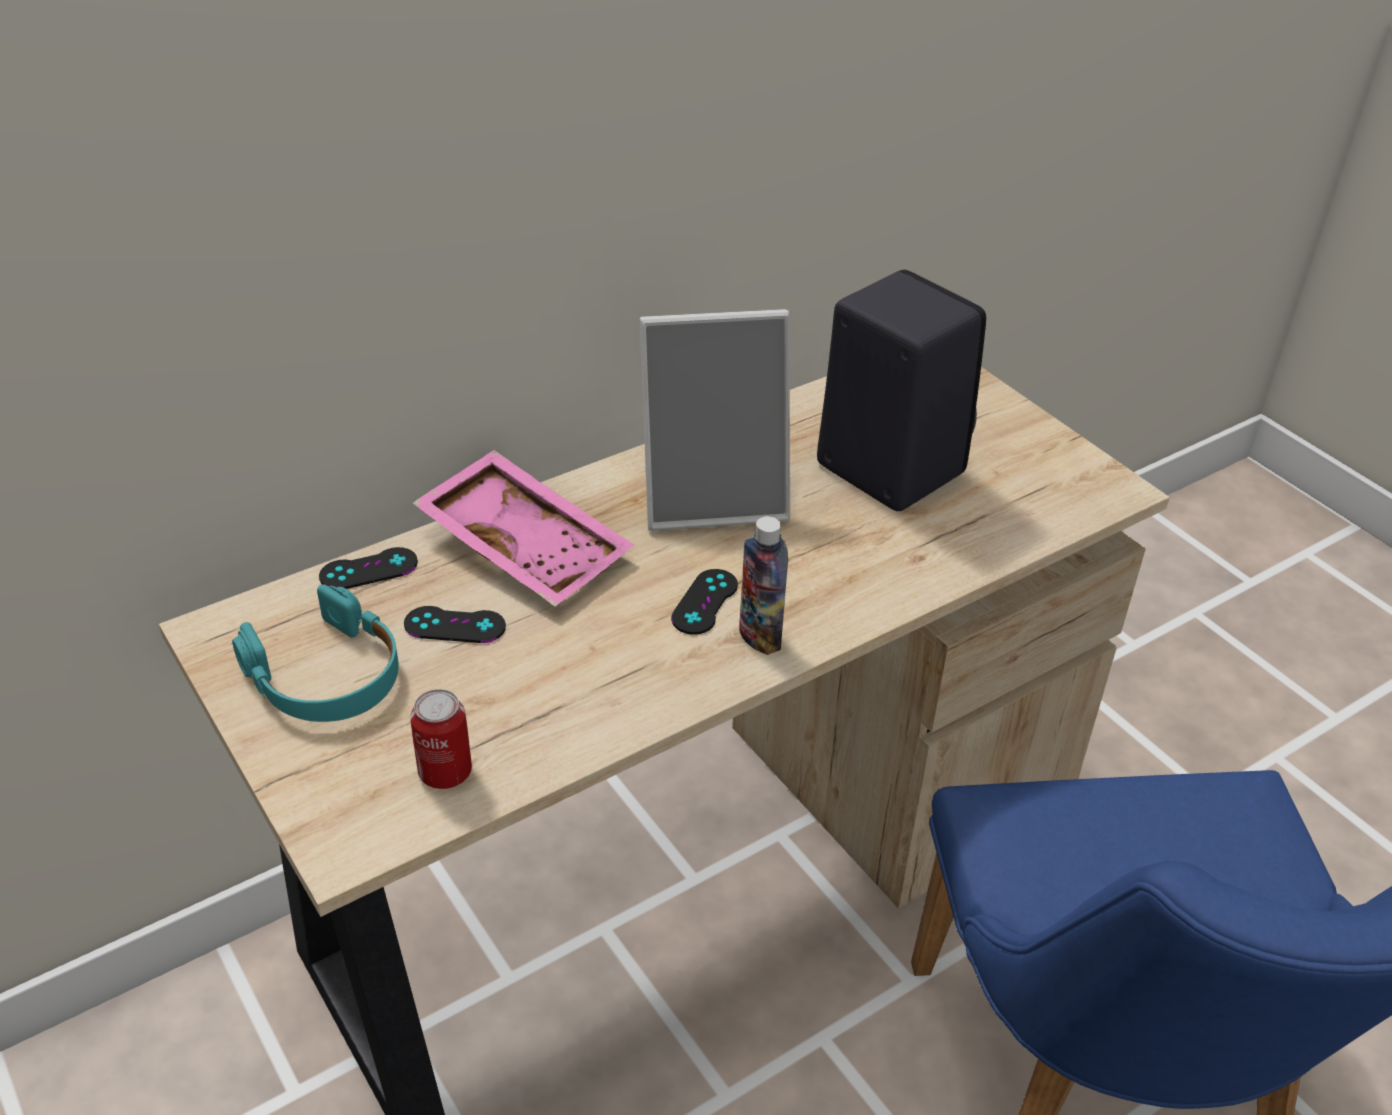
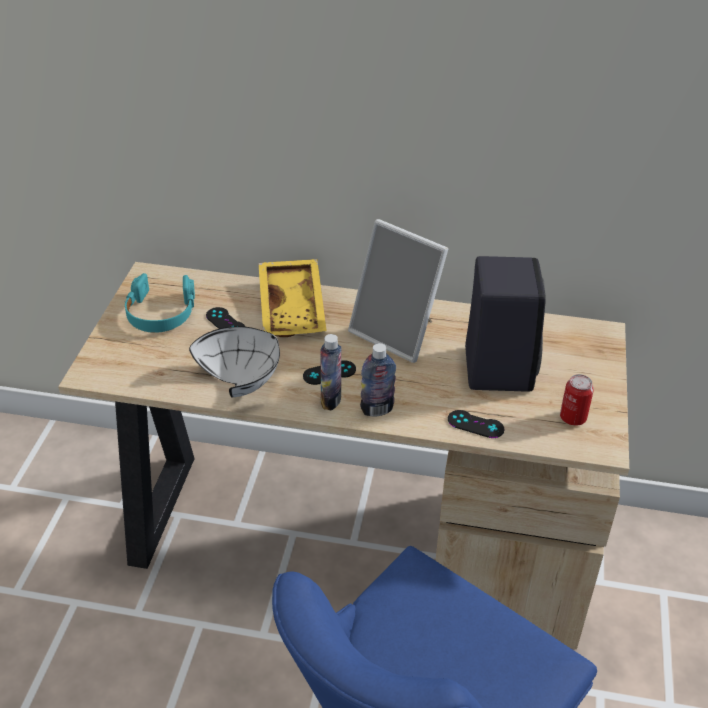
camera: 45 degrees right, 0 degrees up
black game controller [319,547,418,589] -> black game controller moved to [448,410,505,438]
can [410,689,472,789] -> can moved to [560,374,594,426]
pink tray [413,450,634,607] -> yellow tray [258,259,327,337]
none -> white bowl [189,326,280,397]
none -> bottle [360,343,396,416]

